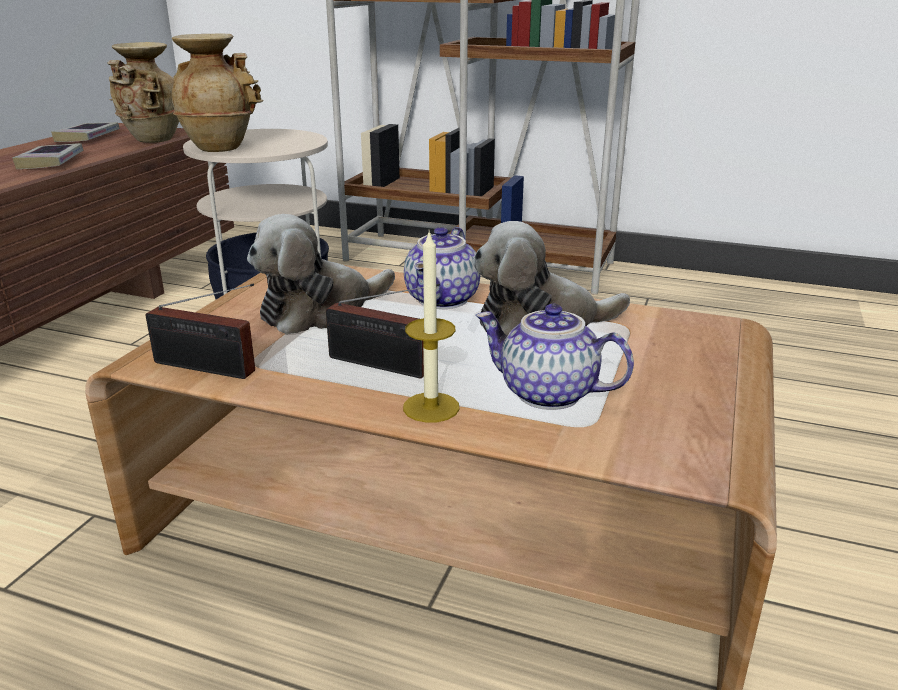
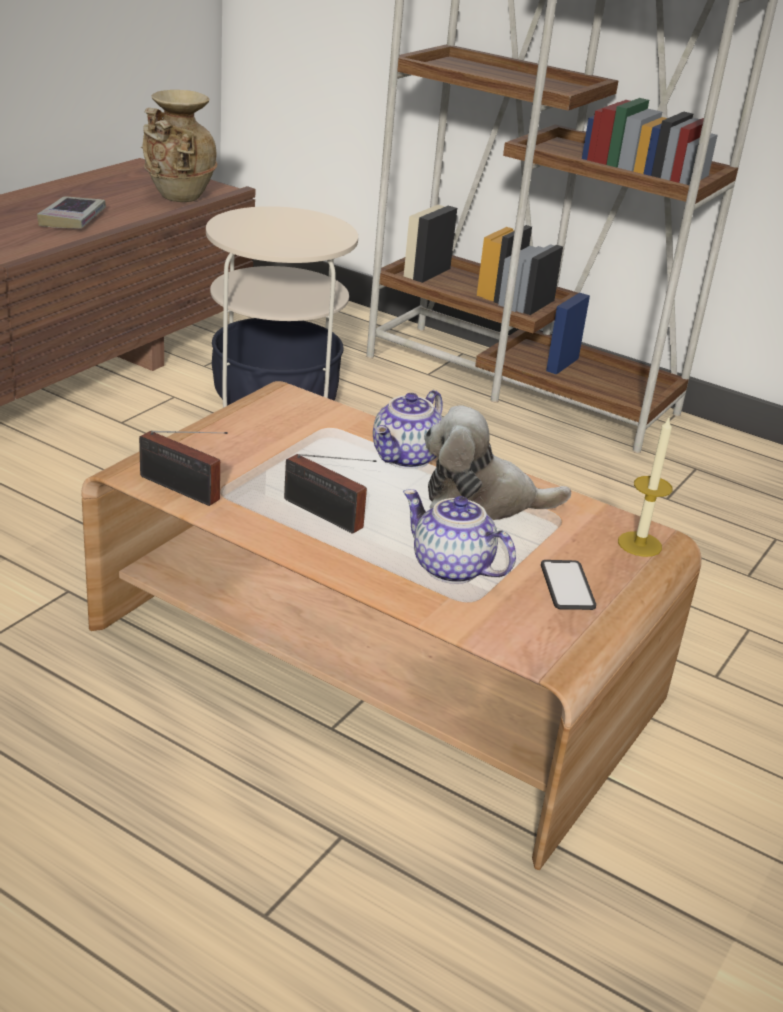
camera: 10 degrees right, 5 degrees up
book [51,122,120,142] -> none
beige vase [172,33,263,152] -> none
plush toy [247,214,395,335] -> none
candle [403,231,459,423] -> candle moved to [618,418,673,557]
none -> phone [541,560,596,610]

